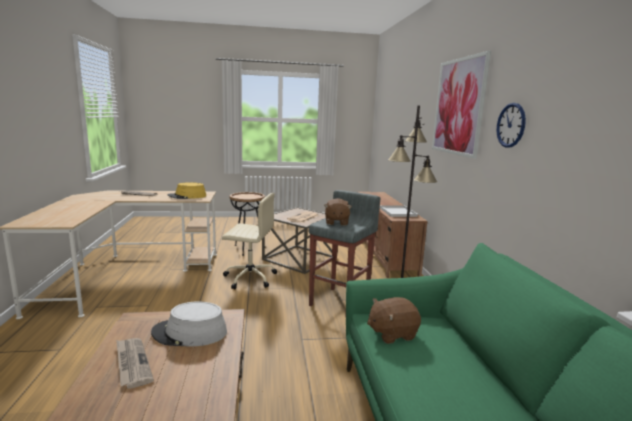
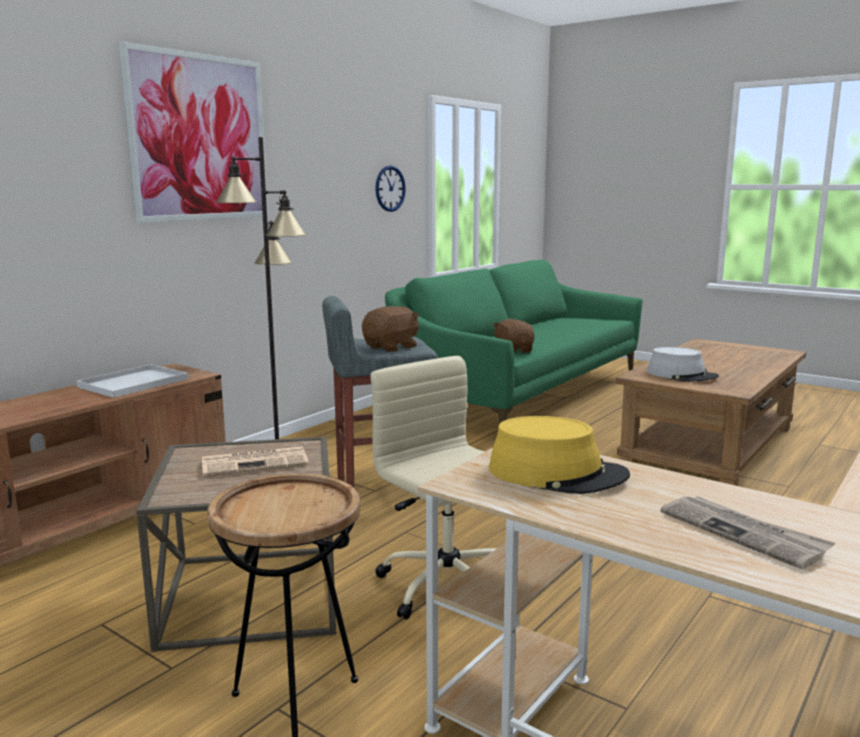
camera: 135 degrees left, 0 degrees up
newspaper [116,338,154,389] -> none
brown plush toy [367,297,421,344] -> brown plush toy turned 135 degrees counterclockwise [492,319,534,353]
wall clock [496,103,526,148] -> wall clock moved to [375,166,406,212]

